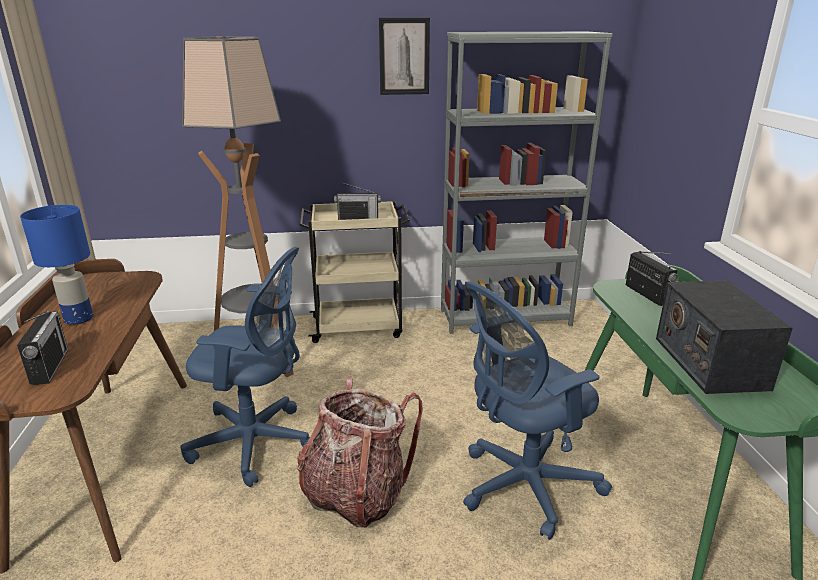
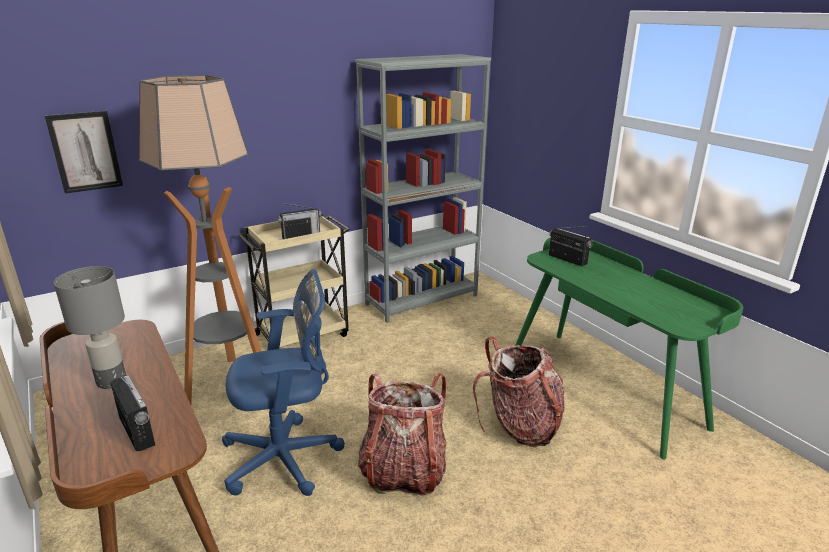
camera: 25 degrees left, 0 degrees up
blue table lamp [20,205,93,325] -> grey table lamp [54,266,126,389]
picture [379,18,430,95] -> picture moved to [45,111,123,193]
blue office chair [463,282,612,540] -> backpack [473,336,564,447]
radio [656,281,793,394] -> none

